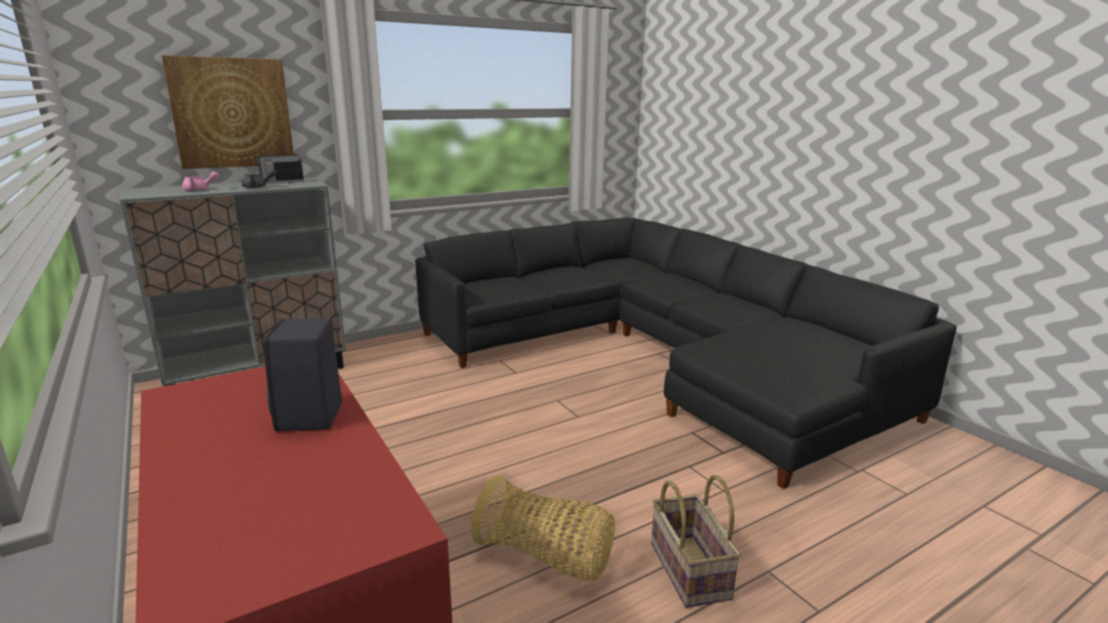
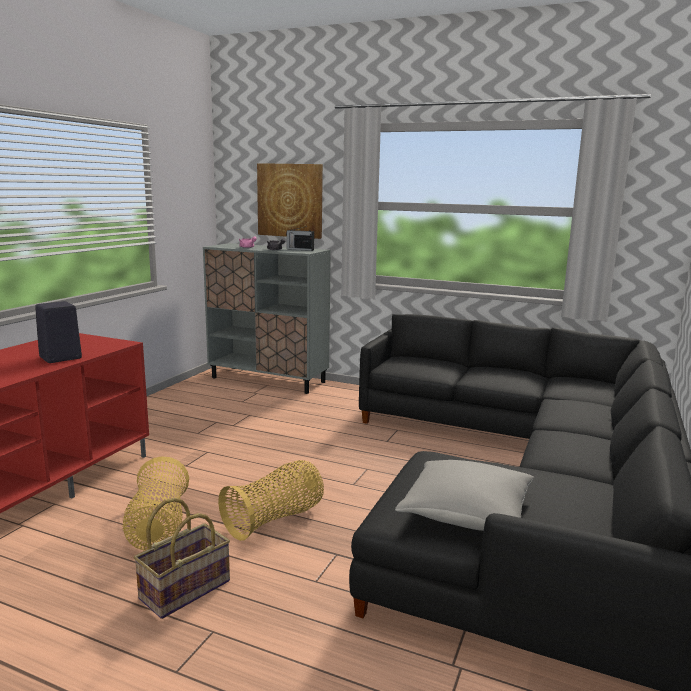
camera: 55 degrees right, 5 degrees down
none -> basket [218,460,324,541]
none -> grey pillow [395,460,534,531]

